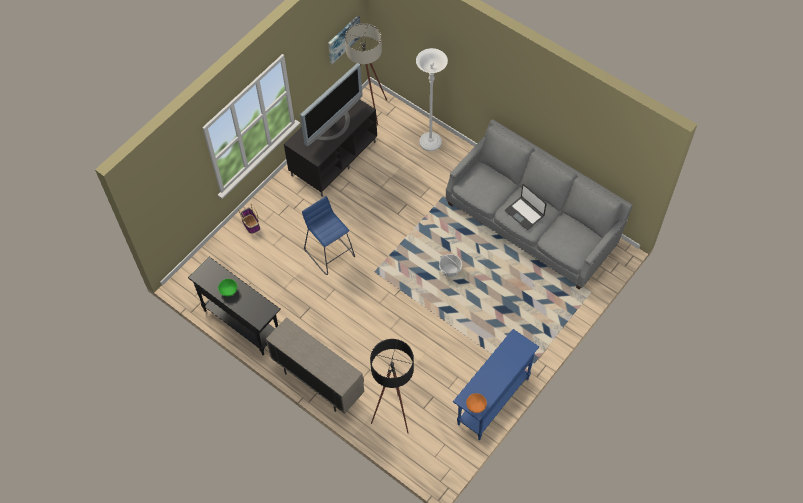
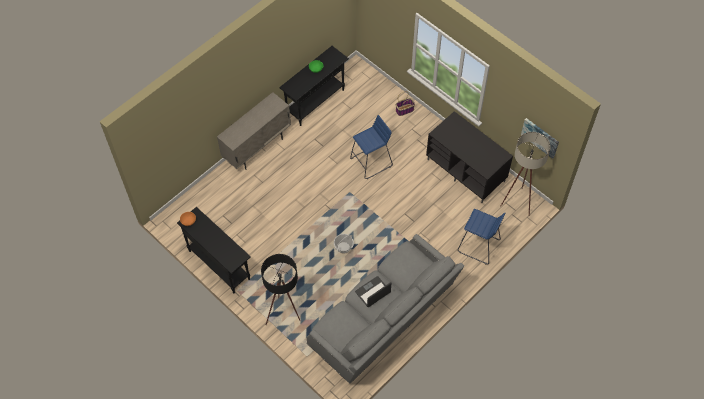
camera: 95 degrees right, 0 degrees up
television [300,63,363,147] -> none
black floor lamp [370,339,414,433] -> black floor lamp moved to [261,254,300,325]
white floor lamp [416,48,448,151] -> blue stool [458,209,505,265]
blue console table [453,329,539,440] -> black console table [177,207,251,294]

